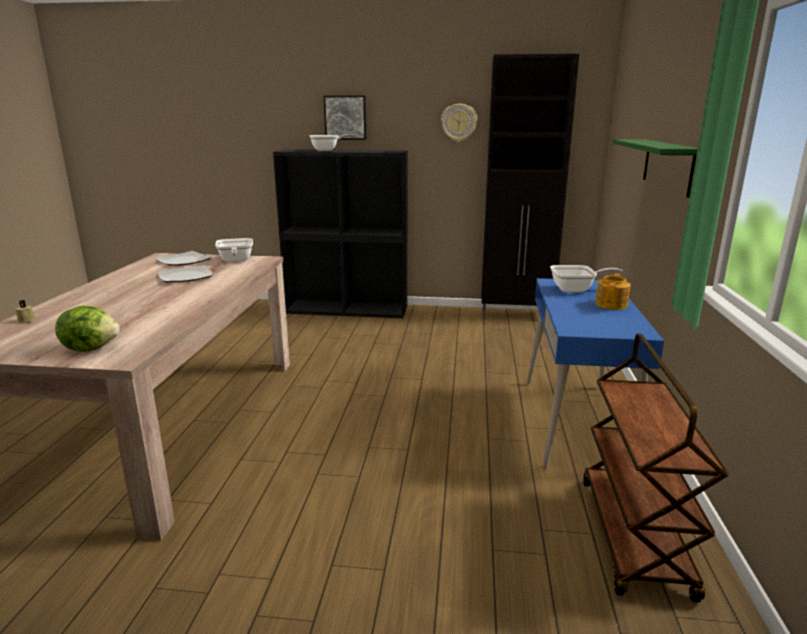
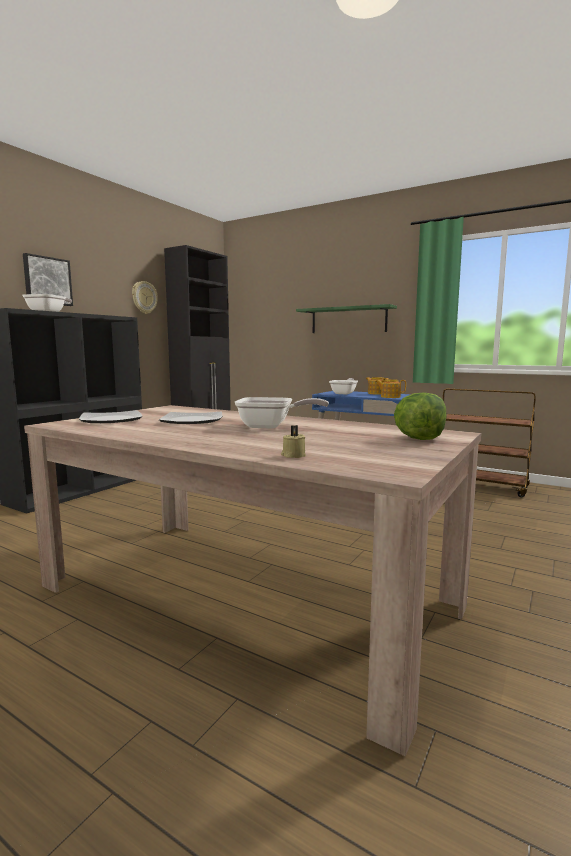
camera: 65 degrees left, 10 degrees down
frying pan [215,238,253,262] -> frying pan moved to [235,397,329,429]
none -> teapot [375,379,406,398]

